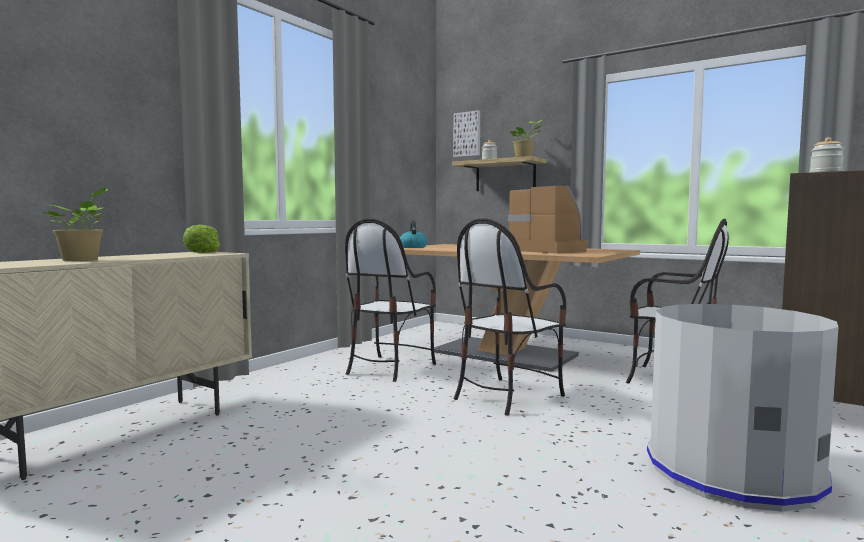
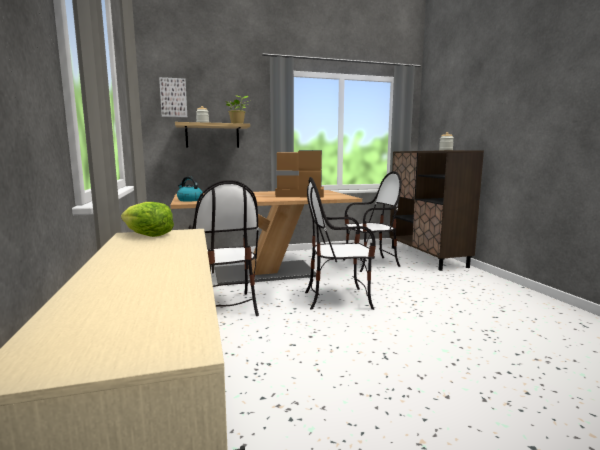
camera: 50 degrees left, 5 degrees up
potted plant [42,188,108,261] -> none
chair [453,218,566,416] -> chair turned 90 degrees clockwise [305,177,376,310]
grey trash can [647,304,839,512] -> none

